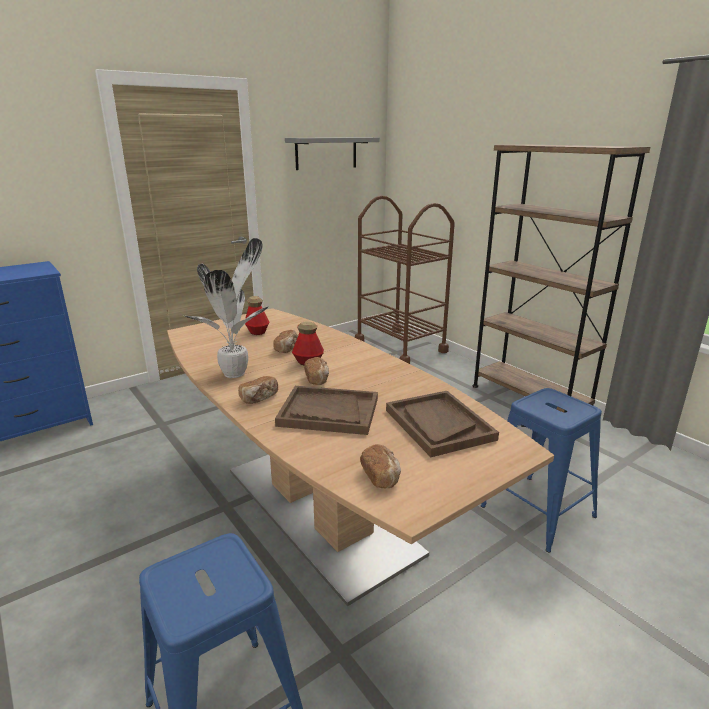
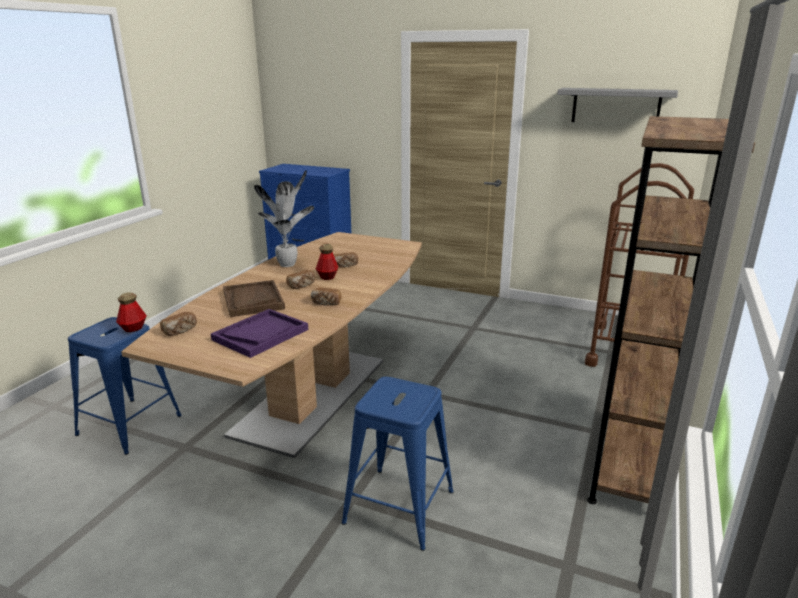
camera: 60 degrees right, 0 degrees up
bread [238,376,278,404] -> bread moved to [311,288,342,306]
bottle [245,296,269,335] -> bottle moved to [116,292,147,332]
brown tray [386,391,499,457] -> purple tray [211,309,308,358]

